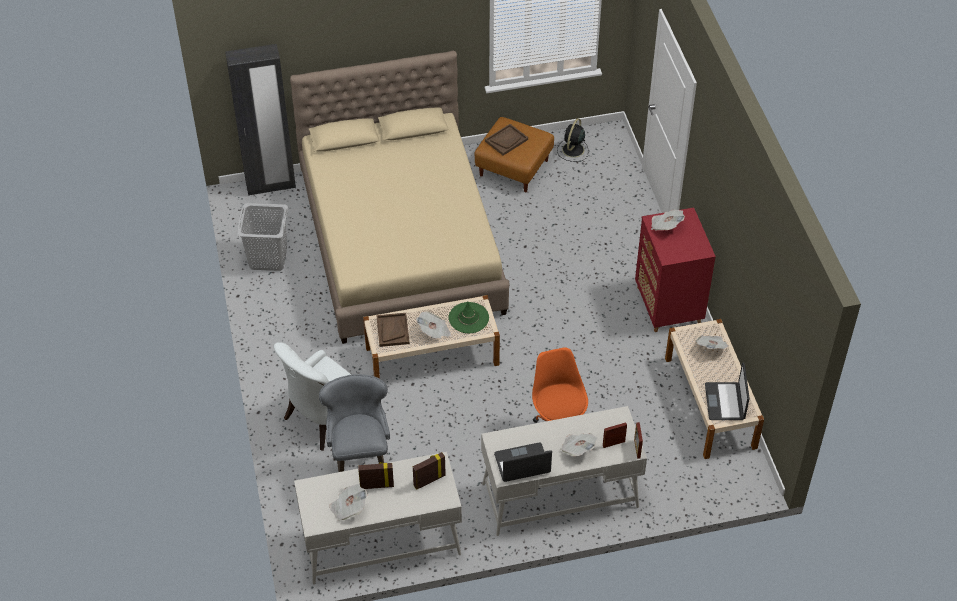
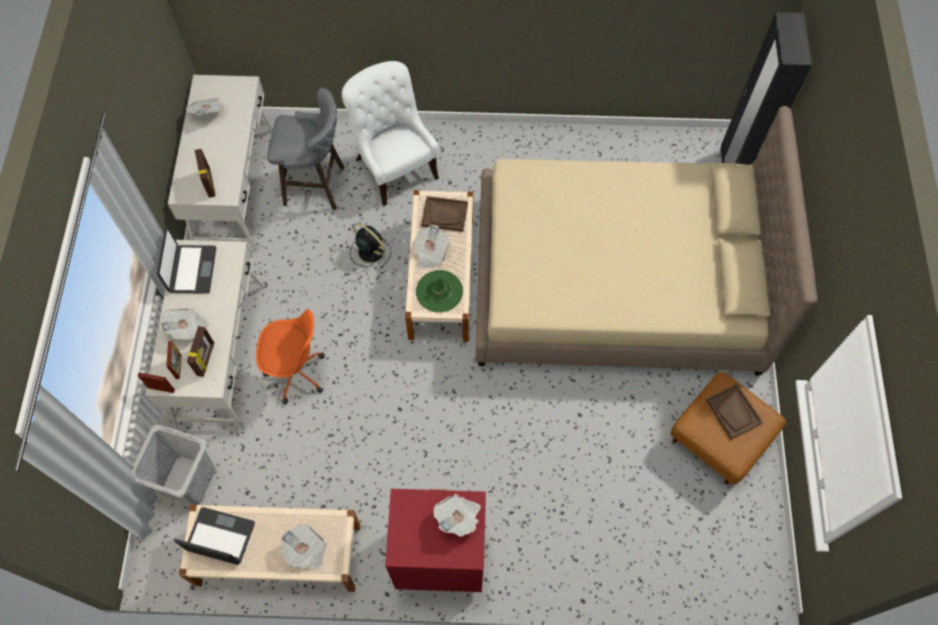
camera: 105 degrees right, 15 degrees up
grey laundry basket [237,203,288,271] -> grey laundry basket moved to [132,424,215,505]
picture frame [358,462,394,489] -> picture frame moved to [187,326,214,377]
black fan [557,118,589,162] -> black fan moved to [350,223,391,269]

